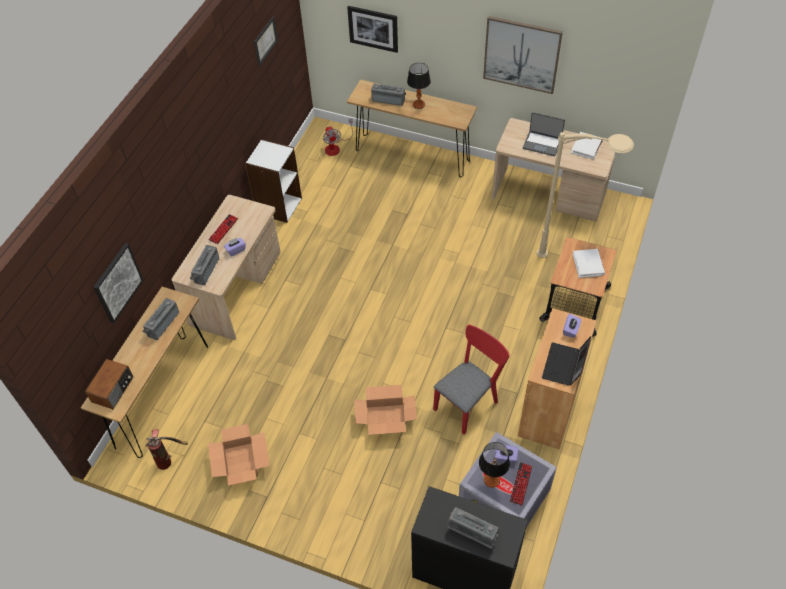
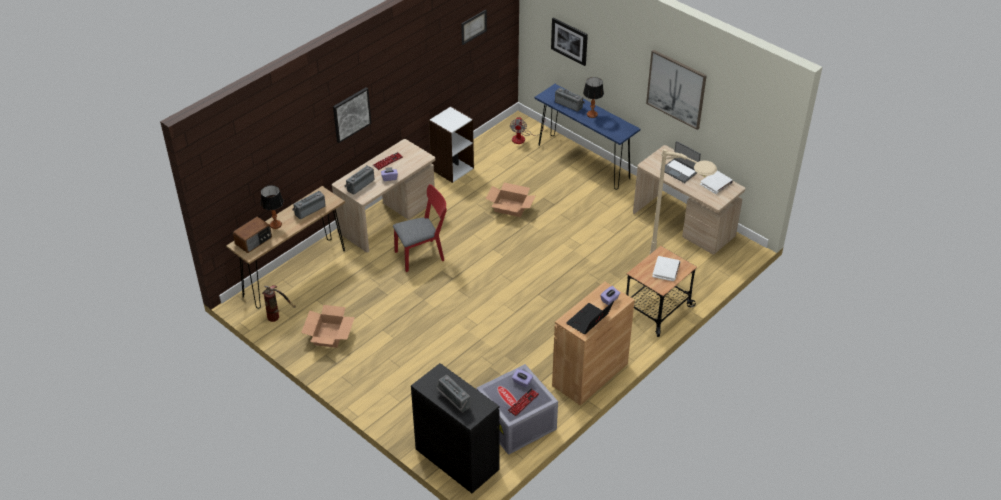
camera: 20 degrees right, 10 degrees down
picture [93,243,143,323] -> picture moved to [333,87,371,143]
brown console table [347,79,477,177] -> blue console table [534,84,640,190]
cardboard box [354,385,417,435] -> cardboard box moved to [486,183,536,217]
red chair [433,325,510,434] -> red chair moved to [393,184,447,272]
table lamp [479,442,510,488] -> table lamp moved to [261,185,284,229]

